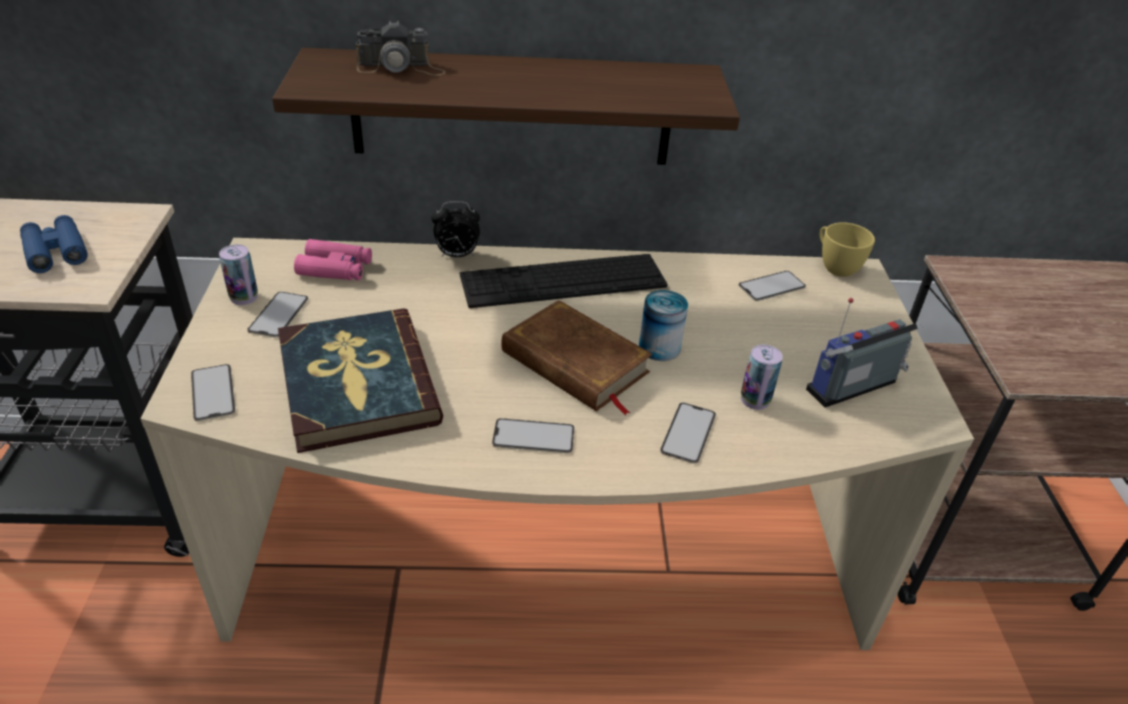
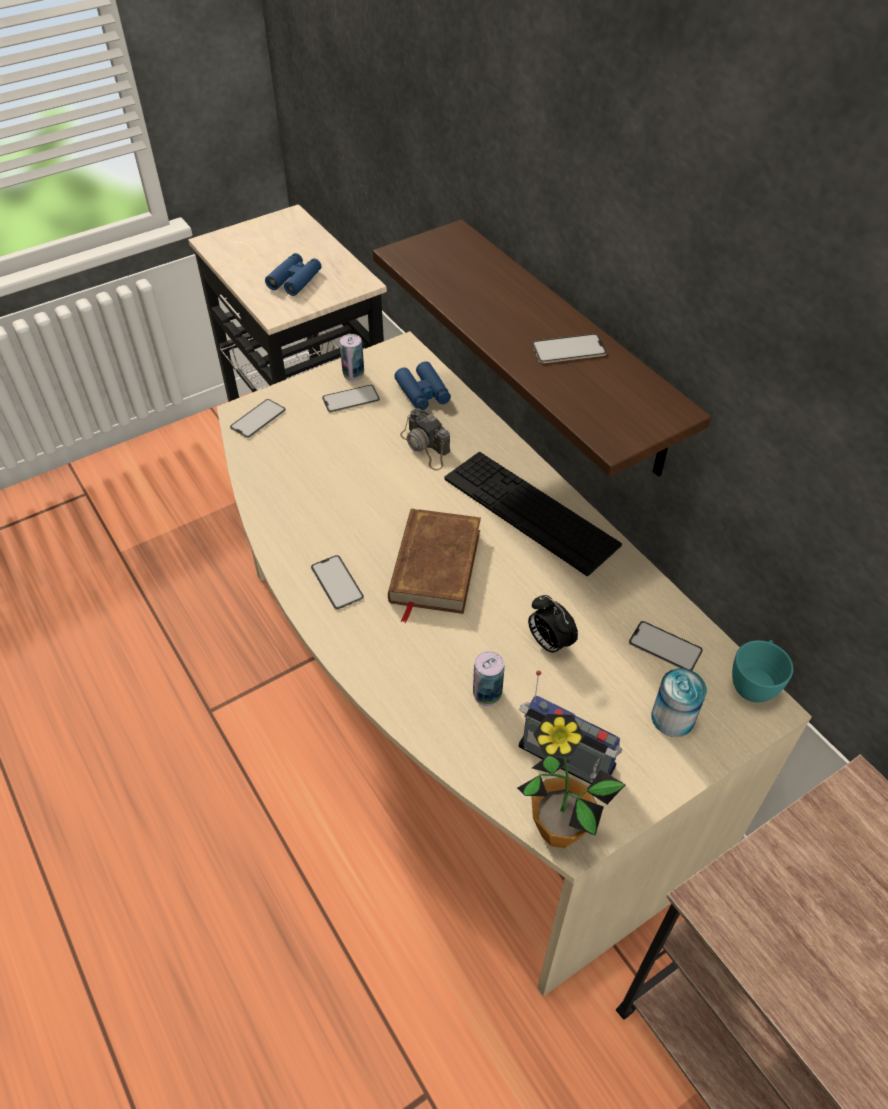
camera: 60 degrees right, 10 degrees up
book [278,308,443,453] -> none
pink binoculars [294,239,372,280] -> blue binoculars [394,361,451,410]
camera [356,21,446,76] -> camera moved to [400,408,450,470]
alarm clock [432,201,480,257] -> alarm clock moved to [528,595,578,656]
can [639,290,688,361] -> can moved to [651,668,707,737]
phone [660,403,716,464] -> phone moved to [532,334,607,363]
yellow cup [820,222,875,277] -> turquoise cup [732,640,793,703]
none -> potted plant [517,714,626,848]

